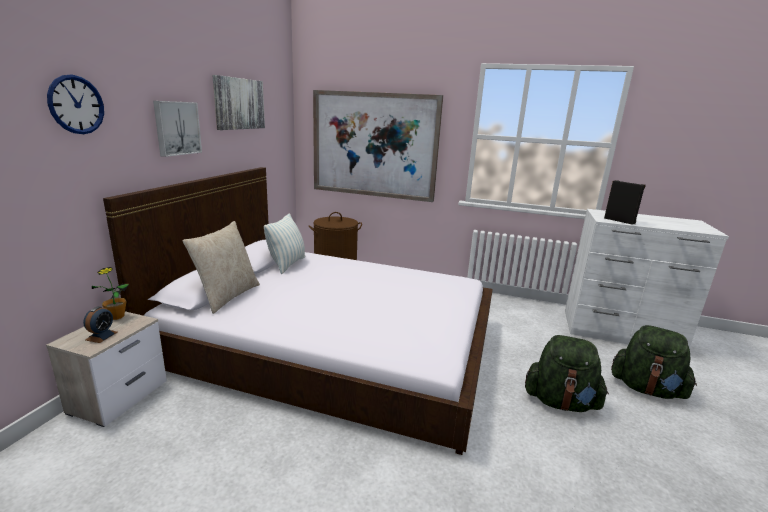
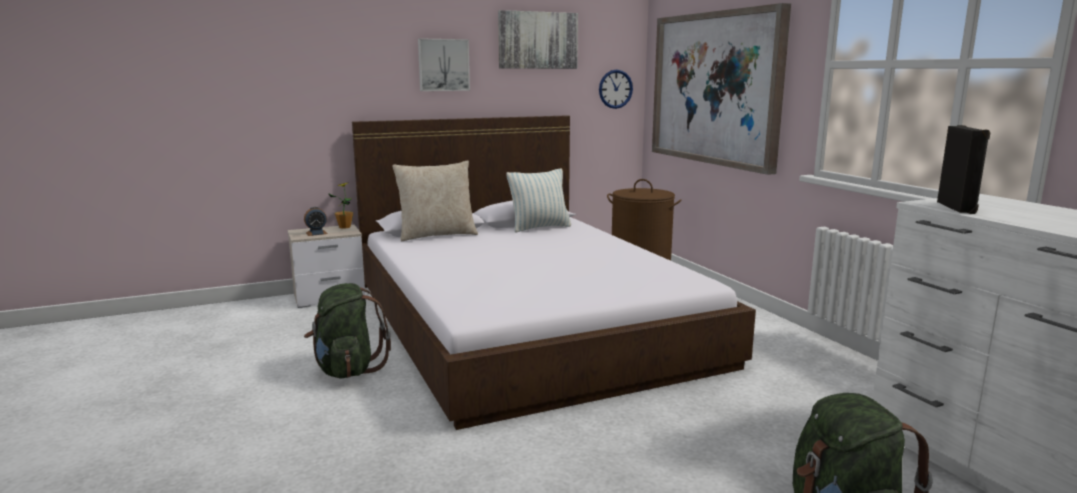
camera: 50 degrees right, 5 degrees down
wall clock [47,75,104,134] -> wall clock moved to [599,70,633,109]
green backpack [525,335,609,412] -> green backpack moved to [304,283,391,379]

